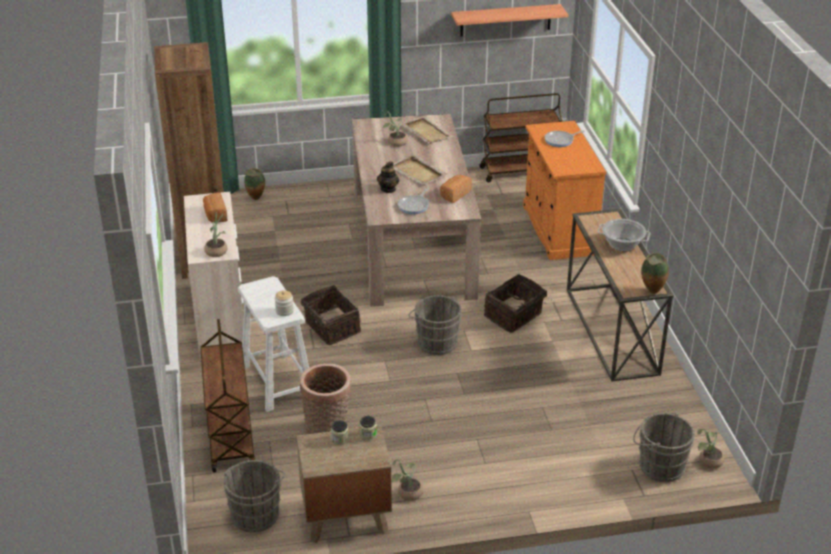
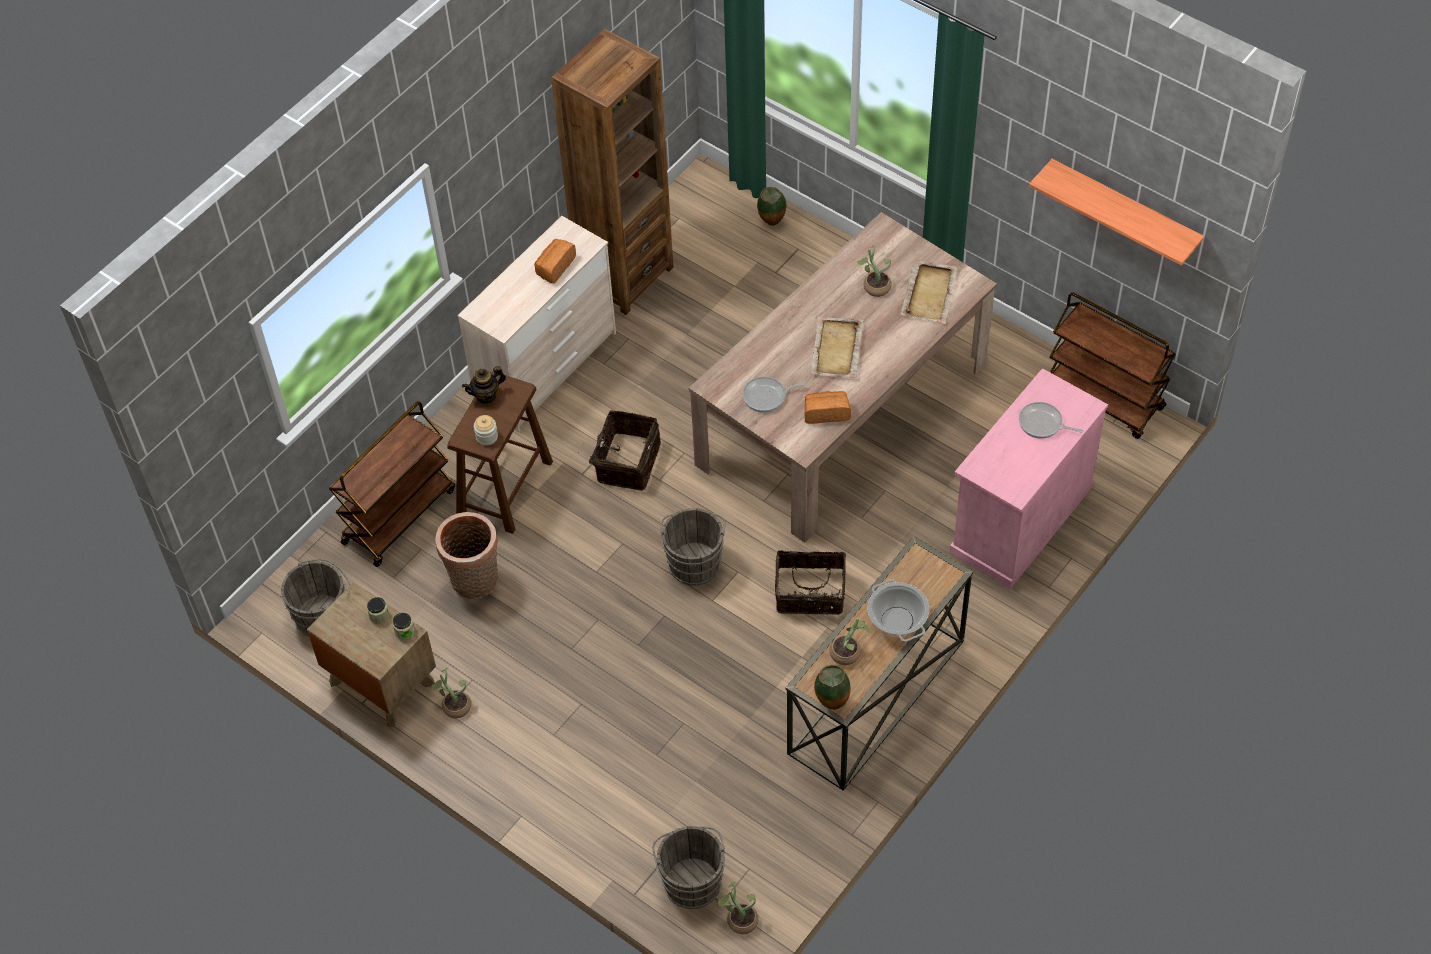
camera: 50 degrees right, 20 degrees up
potted plant [204,212,227,257] -> potted plant moved to [830,618,869,665]
white stool [238,276,309,412] -> brown stool [447,372,553,534]
teapot [377,161,399,193] -> teapot moved to [462,366,506,404]
orange cabinet [523,121,606,260] -> pink cabinet [950,368,1108,589]

